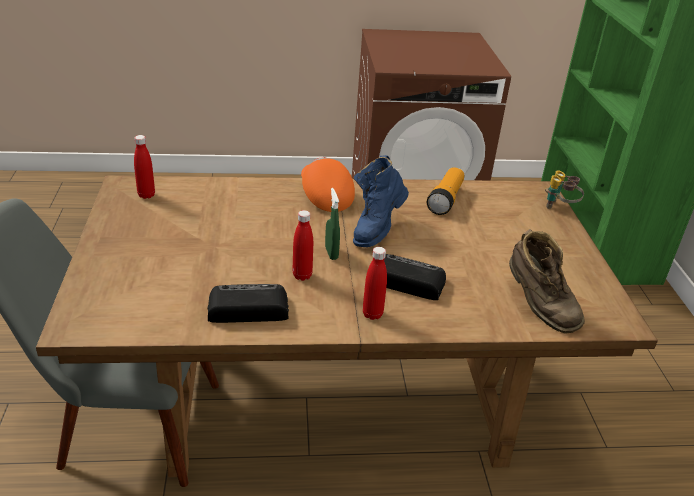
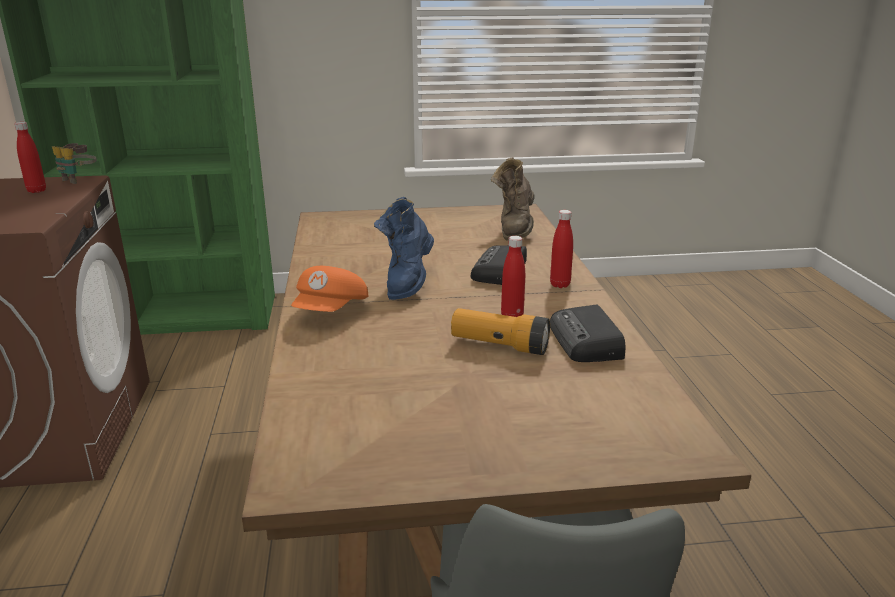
camera: 90 degrees left, 10 degrees down
red bottle [134,135,155,199] -> red bottle moved to [15,122,46,193]
orange cap [301,157,355,212] -> orange cap turned 45 degrees counterclockwise [291,266,368,312]
green spray bottle [325,188,340,260] -> none
blue boot [353,155,409,247] -> blue boot turned 75 degrees clockwise [374,197,434,300]
flashlight [427,167,464,215] -> flashlight moved to [451,308,550,355]
brown boot [509,229,585,334] -> brown boot turned 135 degrees clockwise [491,157,535,241]
binoculars [545,170,584,209] -> binoculars moved to [52,143,97,184]

